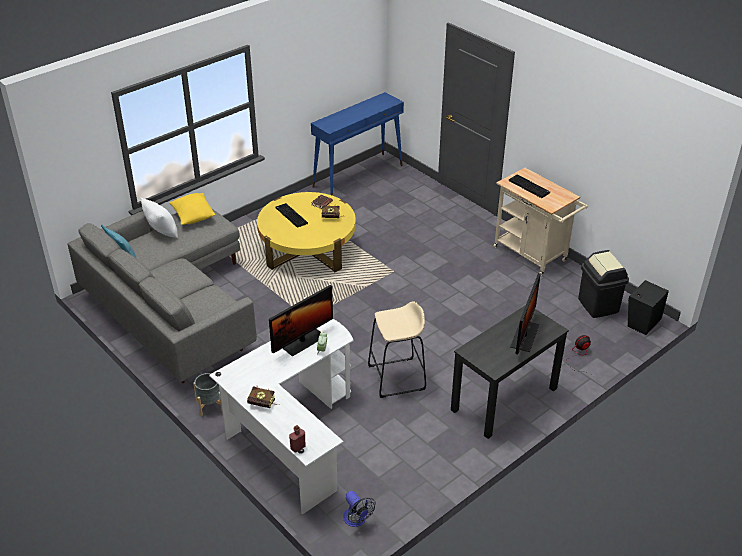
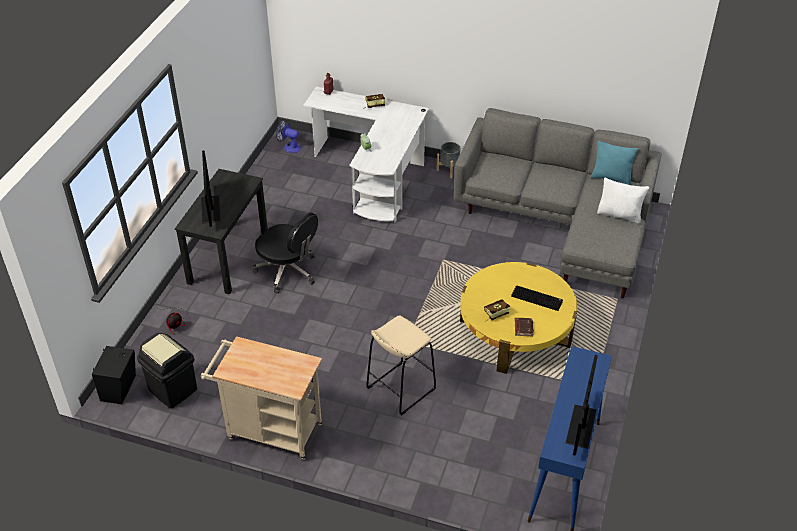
camera: 150 degrees right, 5 degrees up
yellow pillow [169,193,215,225] -> none
monitor [269,285,333,356] -> monitor moved to [565,355,598,456]
beige stool [368,301,426,398] -> beige stool moved to [366,315,436,415]
keyboard [509,174,550,198] -> none
none -> black office chair [252,213,318,293]

